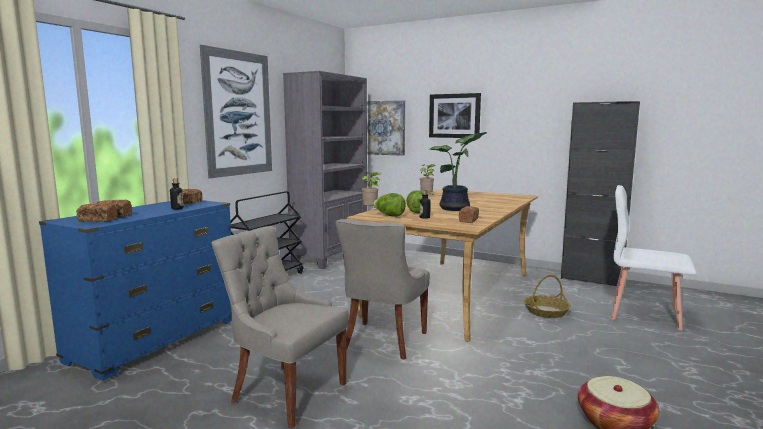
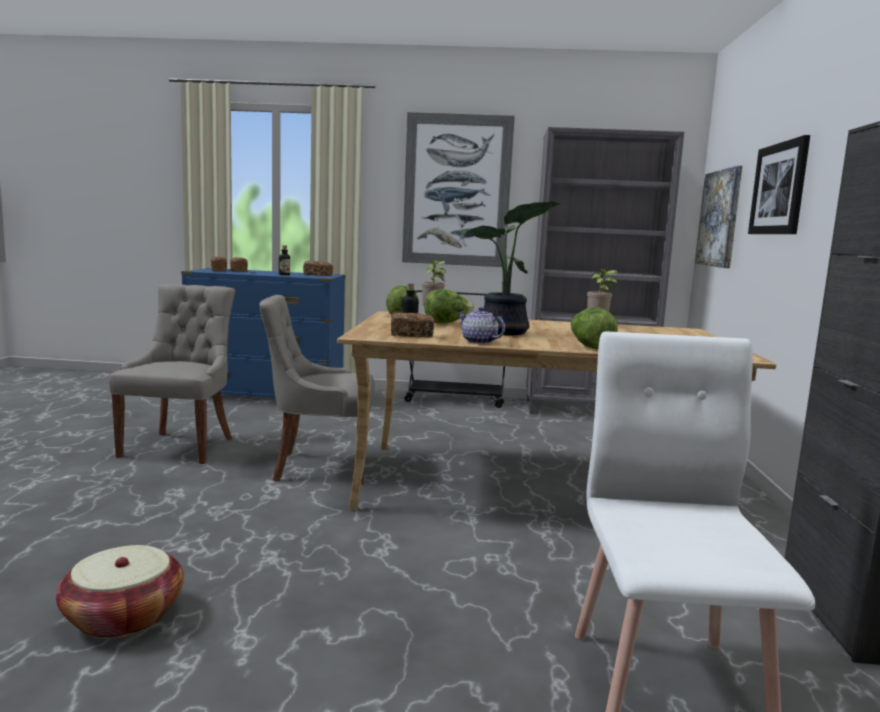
camera: 65 degrees right, 0 degrees up
basket [524,275,571,318] -> none
none -> teapot [458,307,505,344]
none -> lettuce [571,307,618,349]

